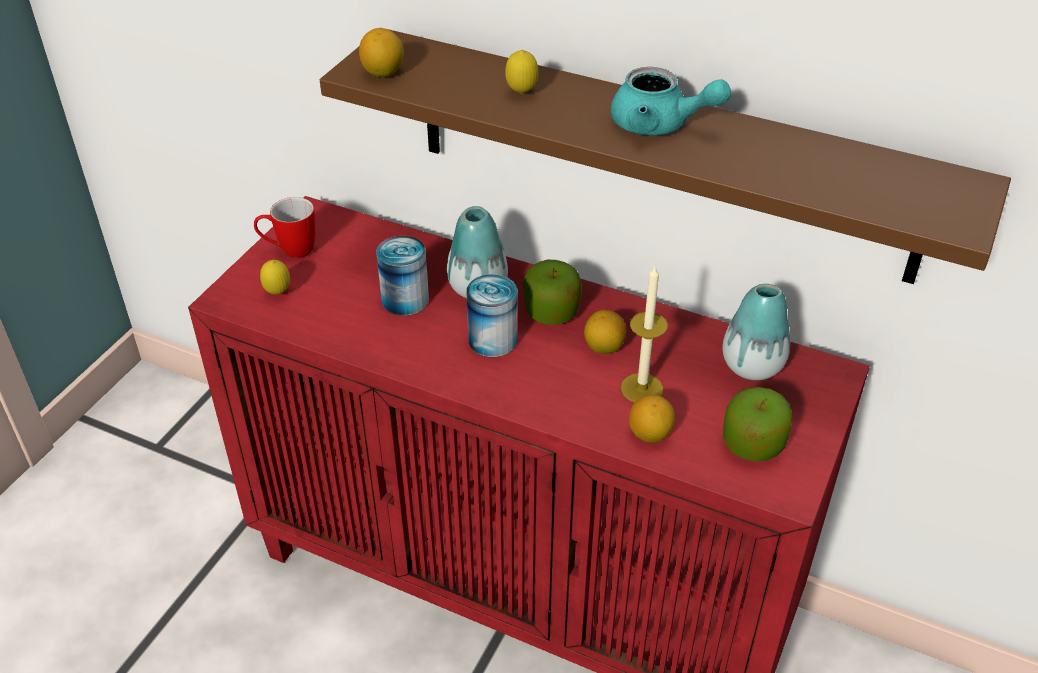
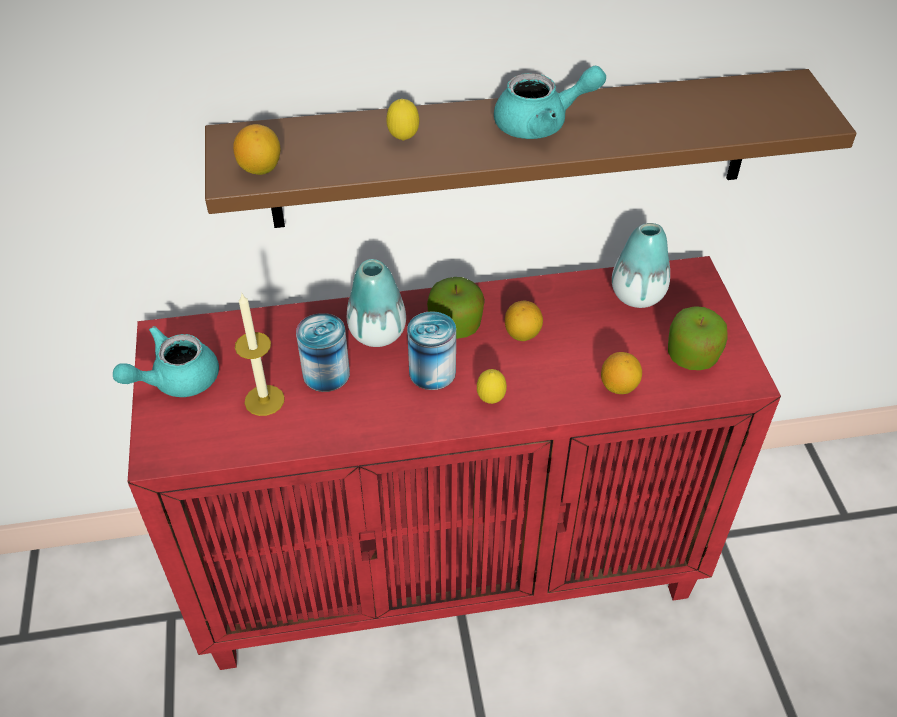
camera: 35 degrees left, 5 degrees up
mug [254,197,315,258] -> turquoise teapot [113,326,219,397]
lemon [260,260,290,295] -> lemon moved to [477,369,507,404]
candle [621,266,668,403] -> candle moved to [235,294,285,416]

